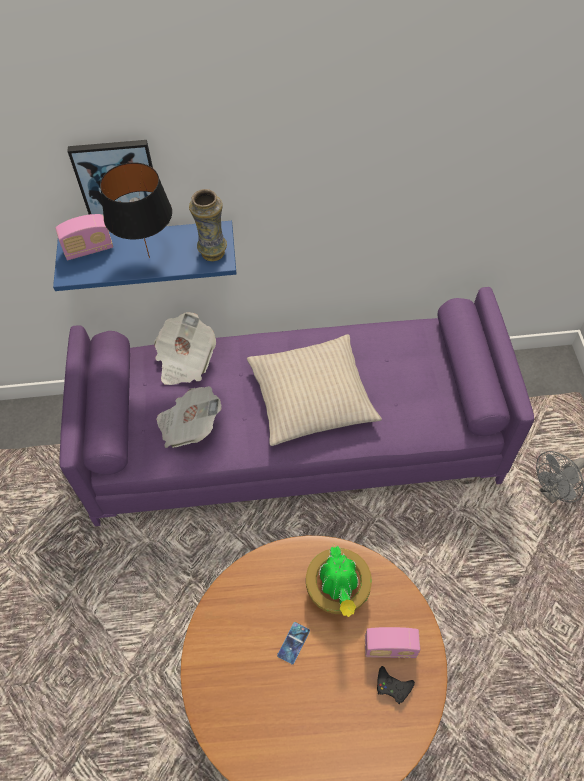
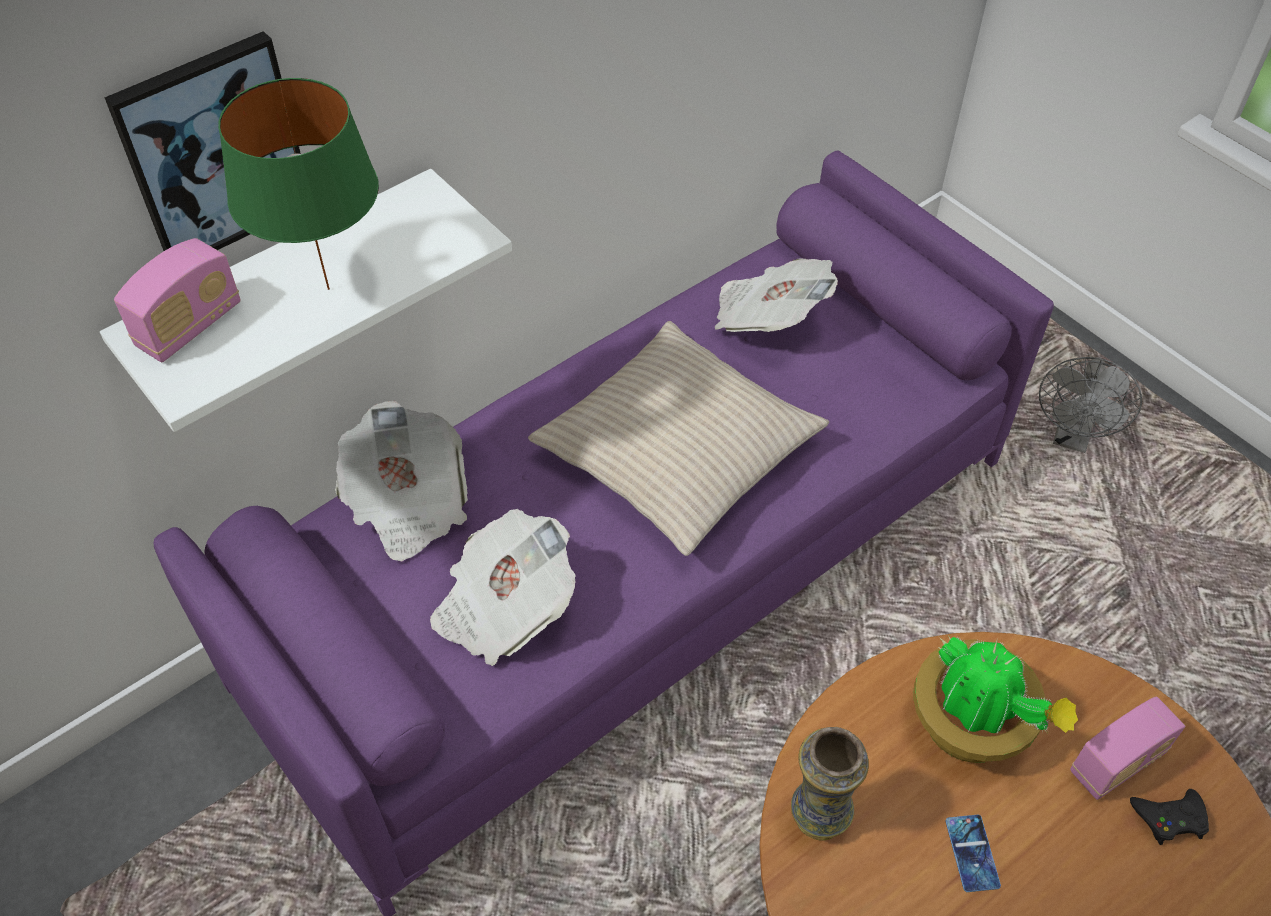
camera: 35 degrees left, 5 degrees down
blue shelf [53,221,237,291] -> white shelf [100,169,512,432]
black table lamp [100,162,172,258] -> green table lamp [218,78,379,290]
vase [189,189,227,261] -> vase moved to [791,727,869,840]
none -> newspaper [714,258,838,332]

